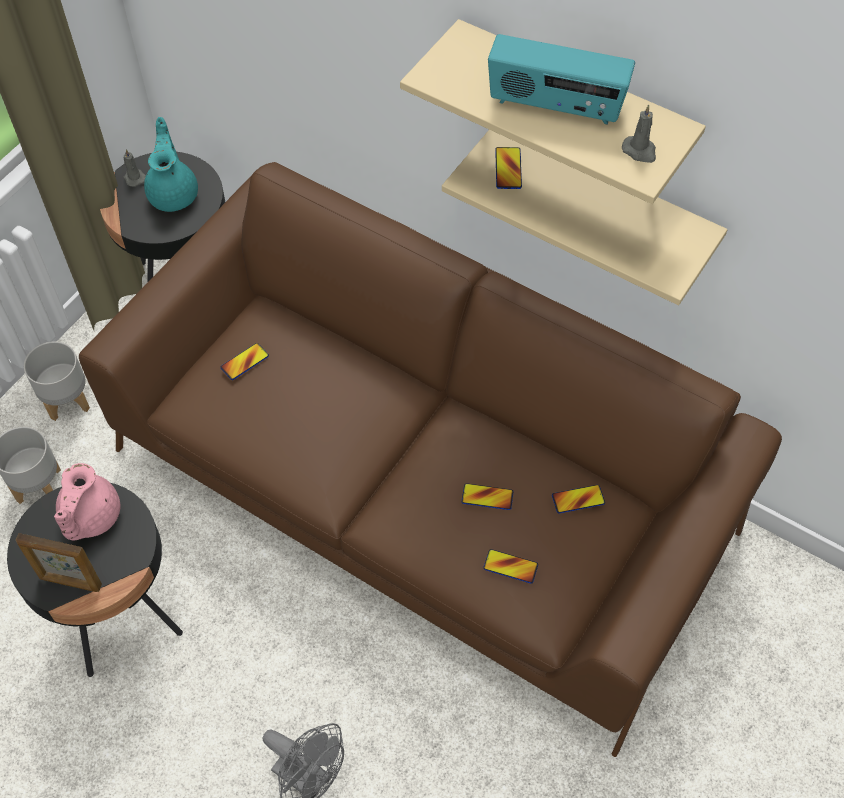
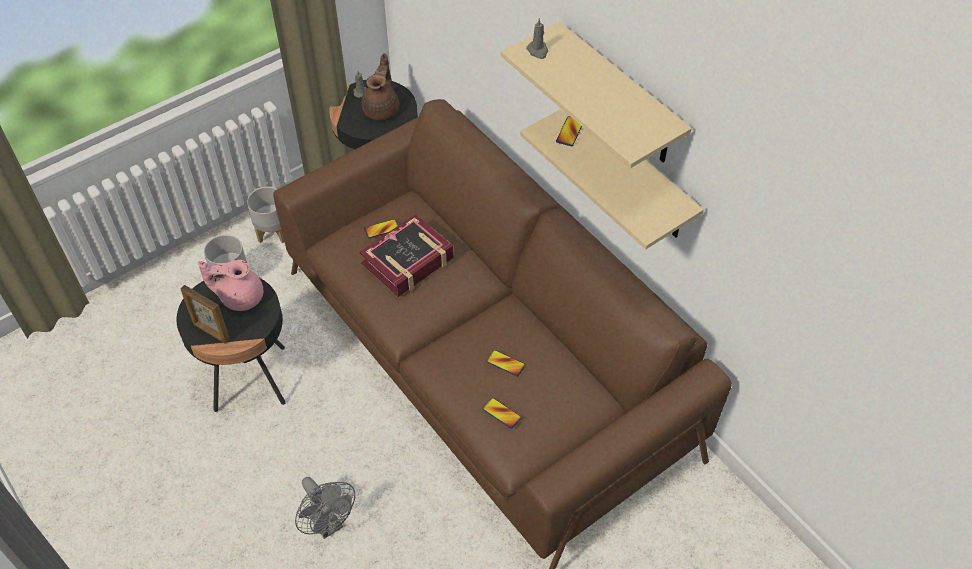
camera: 20 degrees right, 5 degrees down
pink teapot [54,463,120,540] -> pink teapot turned 60 degrees clockwise [198,259,263,311]
turquoise teapot [144,117,198,212] -> brown teapot [362,53,399,120]
radio [488,34,635,125] -> none
phone [552,485,605,513] -> none
grey candle [622,105,656,163] -> grey candle moved to [526,18,548,59]
none -> book [360,214,454,297]

